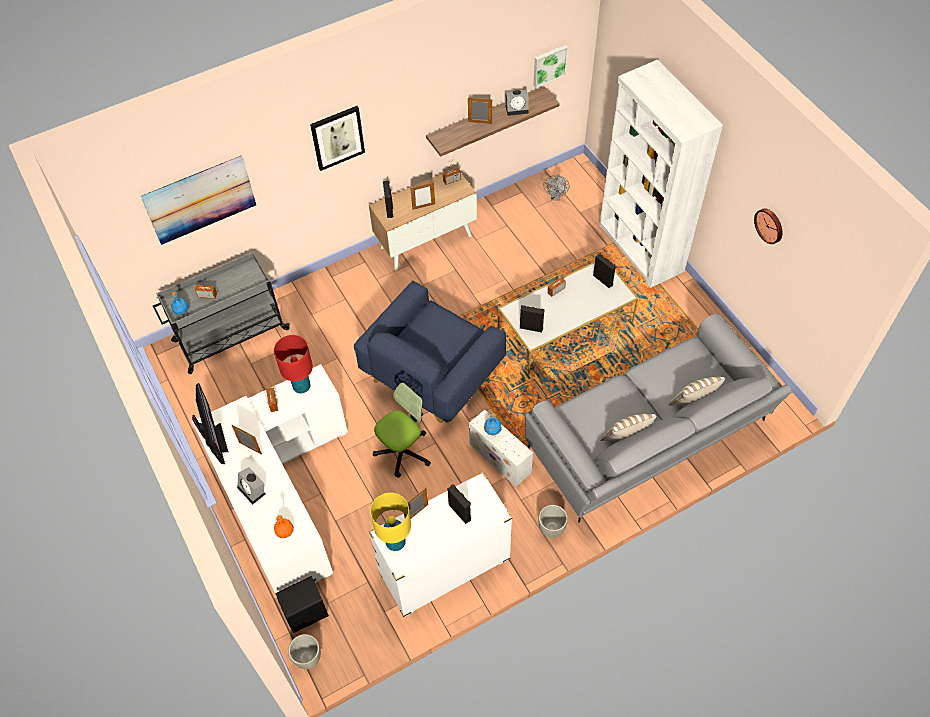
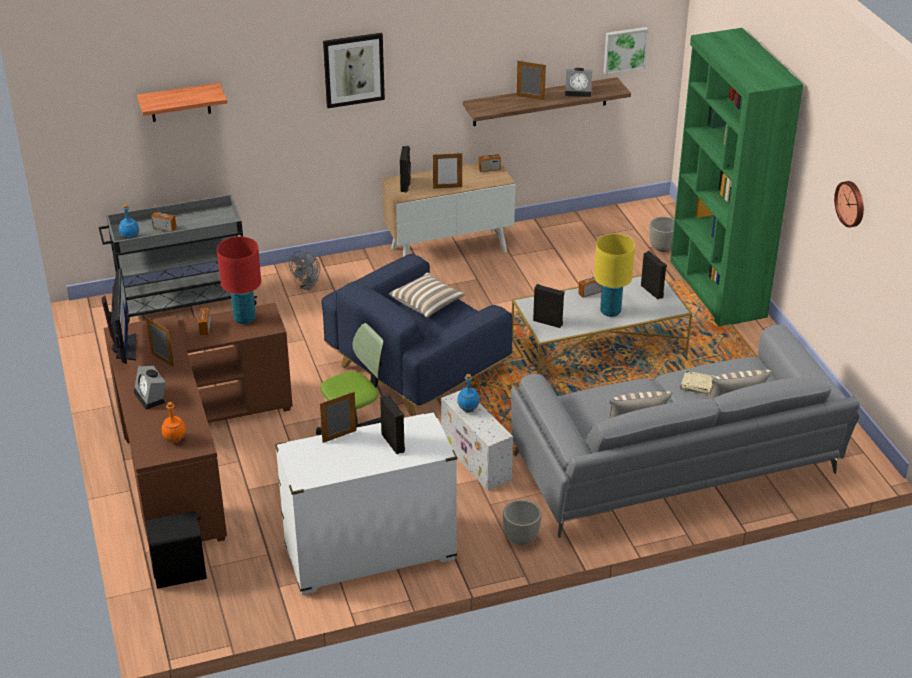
camera: 10 degrees right, 20 degrees down
picture [141,155,256,245] -> shelf [137,83,227,122]
white desk [192,364,348,593] -> brown desk [104,303,293,549]
grey planter [288,634,321,669] -> grey planter moved to [649,217,674,252]
yellow table lamp [370,493,411,551] -> yellow table lamp moved to [594,234,635,317]
grey fan [543,174,569,201] -> grey fan moved to [289,251,320,291]
white bookcase [599,60,723,288] -> green bookcase [670,28,803,326]
none -> pillow [389,272,465,318]
none -> beige book [680,371,716,395]

